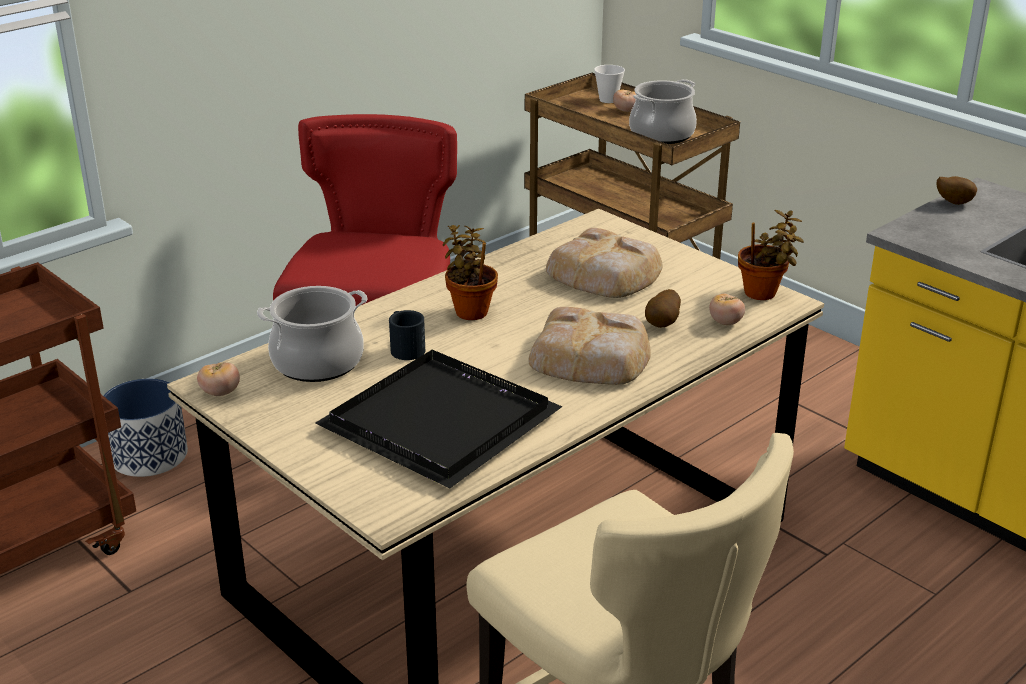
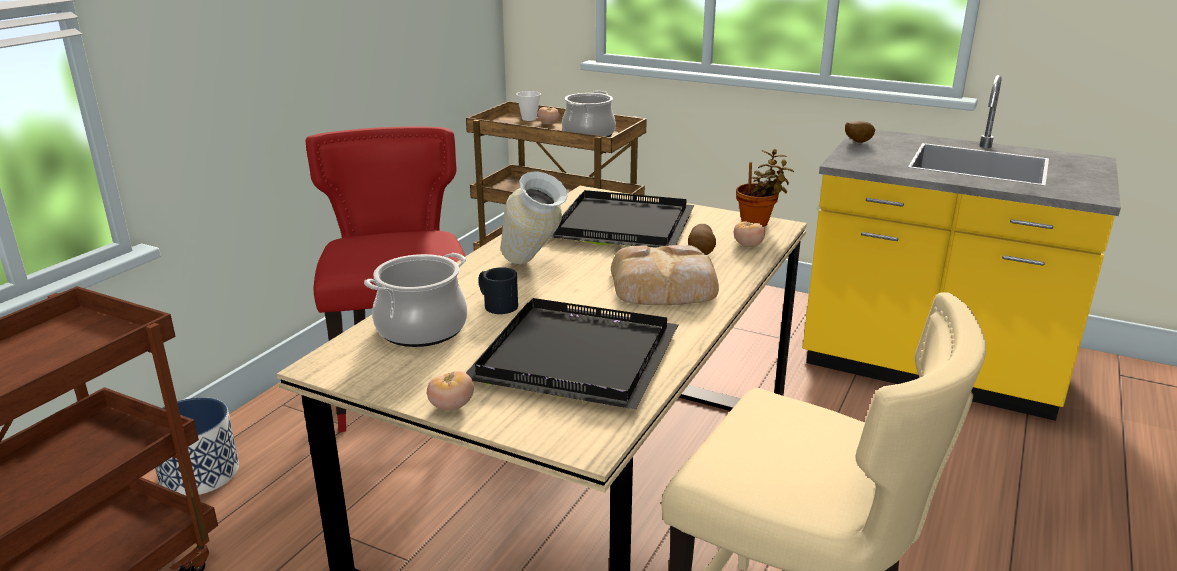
camera: 20 degrees left, 5 degrees down
tomato [197,362,240,396] -> tomato moved to [427,371,474,410]
potted plant [443,225,498,320] -> vase [501,171,568,264]
bread [546,228,663,298] -> black tray [551,190,694,248]

